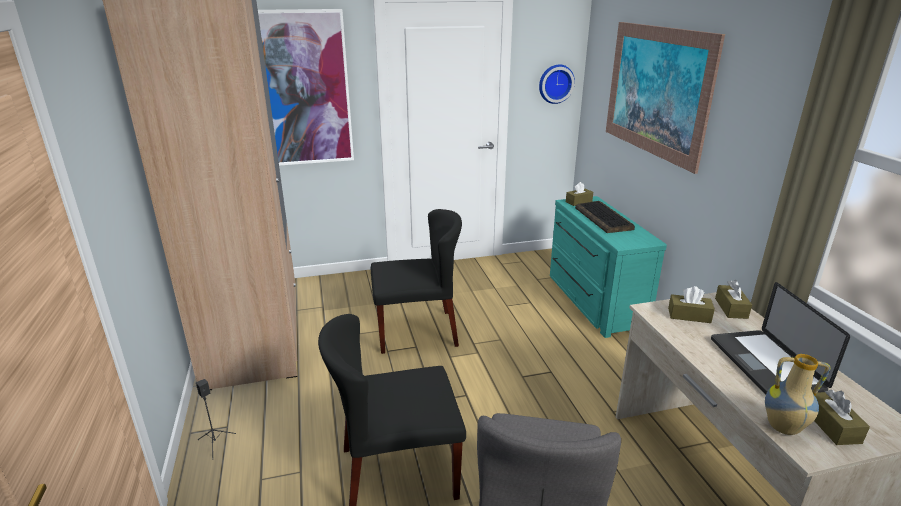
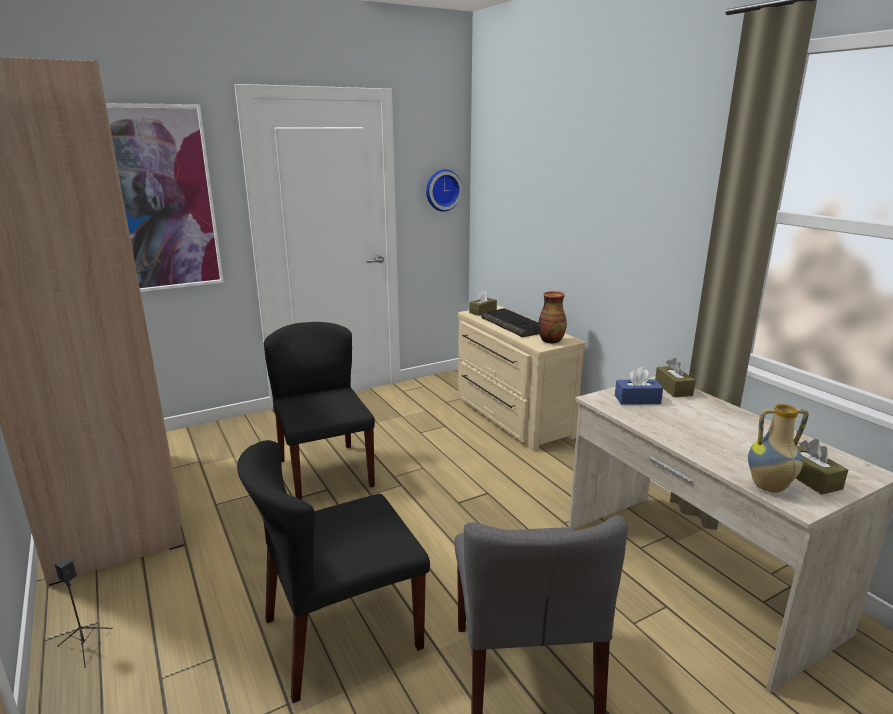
camera: 15 degrees left, 5 degrees down
black chair [371,209,462,354] -> black chair turned 90 degrees counterclockwise [264,322,375,500]
turquoise dresser [550,196,667,338] -> beige dresser [458,305,585,451]
picture [606,22,725,174] -> none
brown tissue box [668,286,715,323] -> blue tissue box [615,367,663,405]
laptop [711,282,850,394] -> none
none -> vase [538,291,567,344]

